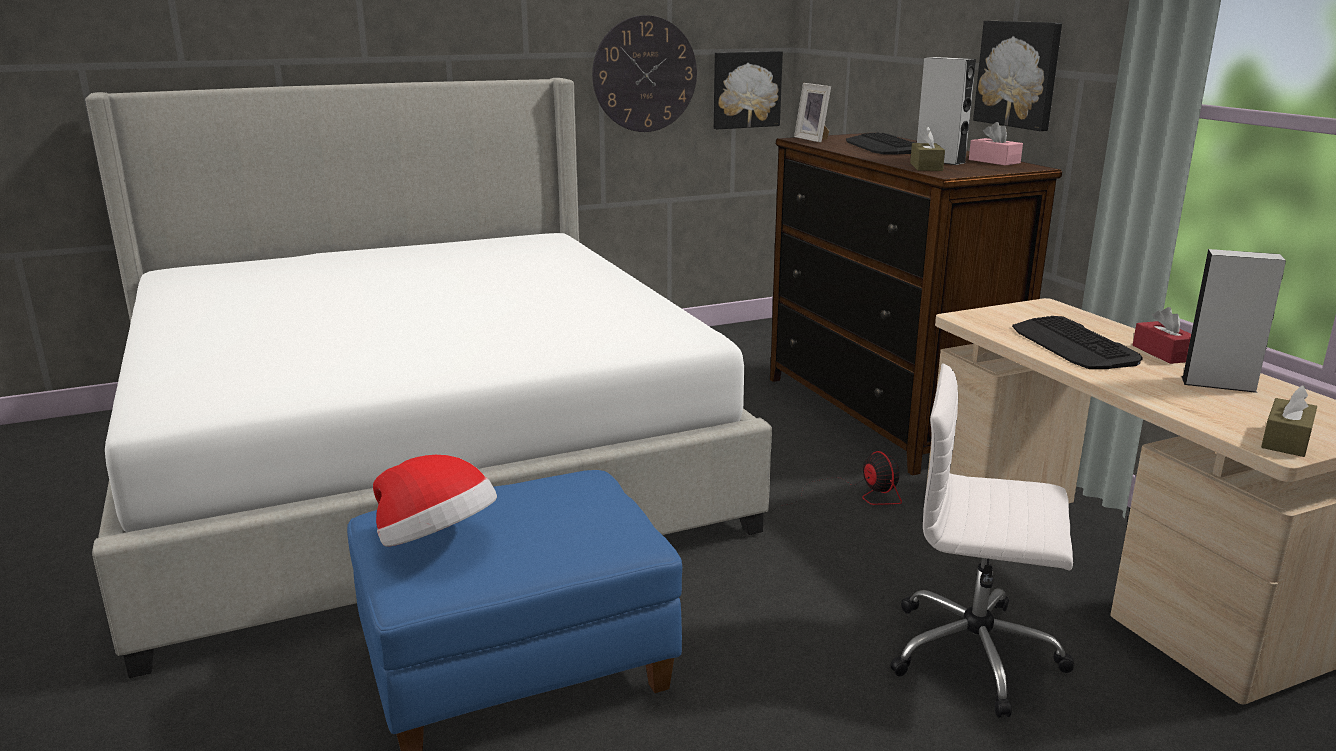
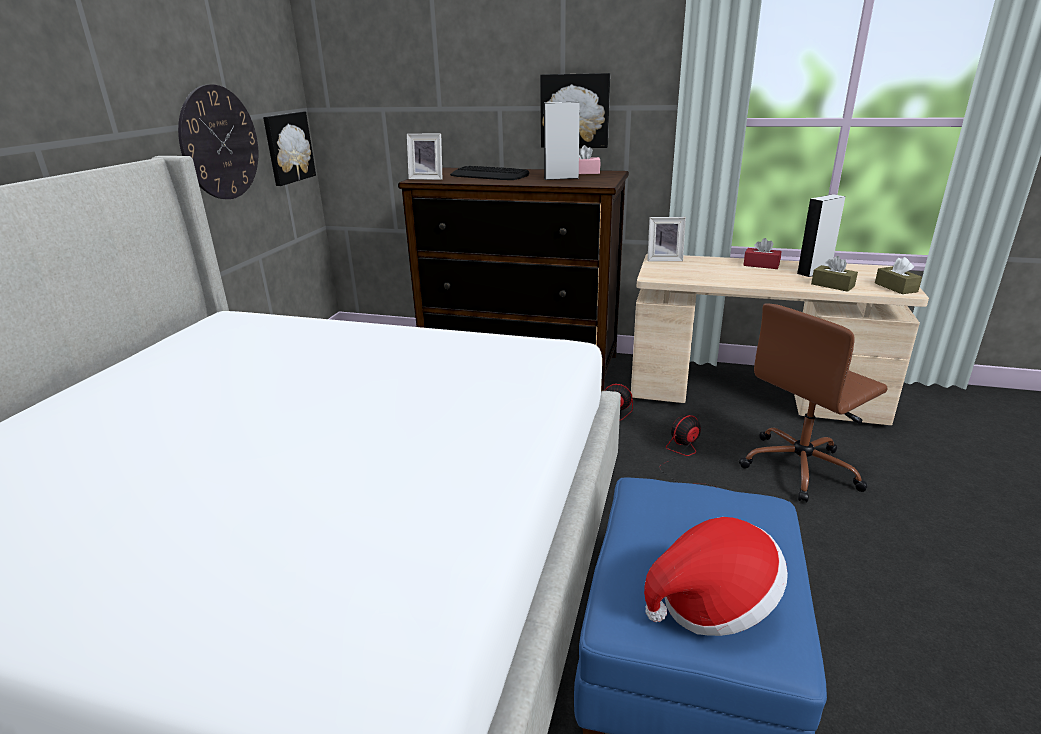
camera: 50 degrees left, 5 degrees up
white office chair [890,363,1075,718] -> brown office chair [739,303,888,503]
brown tissue box [910,126,945,171] -> brown tissue box moved to [811,256,858,292]
keyboard [1012,316,1143,369] -> none
none -> picture frame [647,217,686,261]
none -> fan [659,415,718,488]

